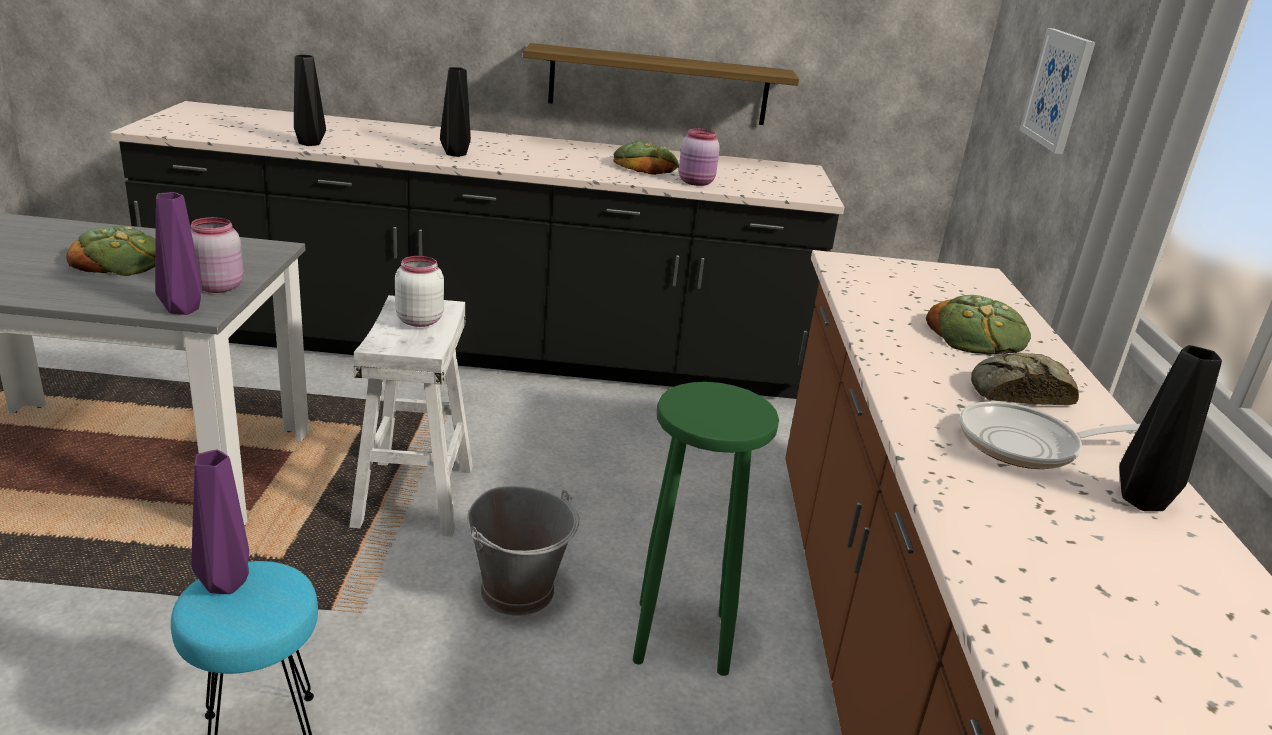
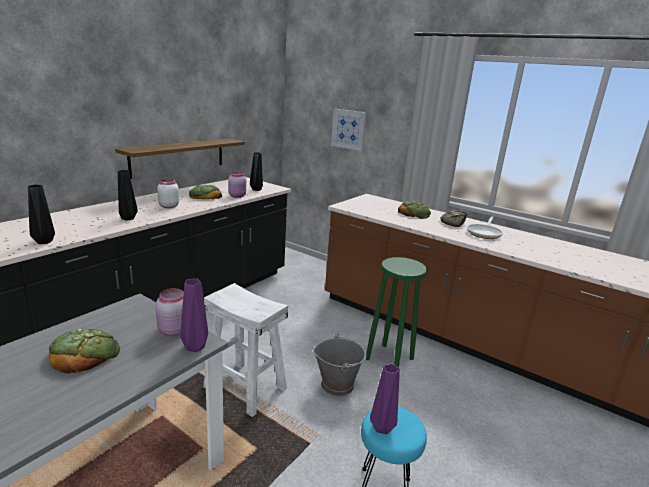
camera: 55 degrees left, 5 degrees down
white jar [395,256,444,327] -> white jar moved to [157,179,179,208]
black vase [1119,345,1222,511] -> black vase moved to [250,152,263,191]

